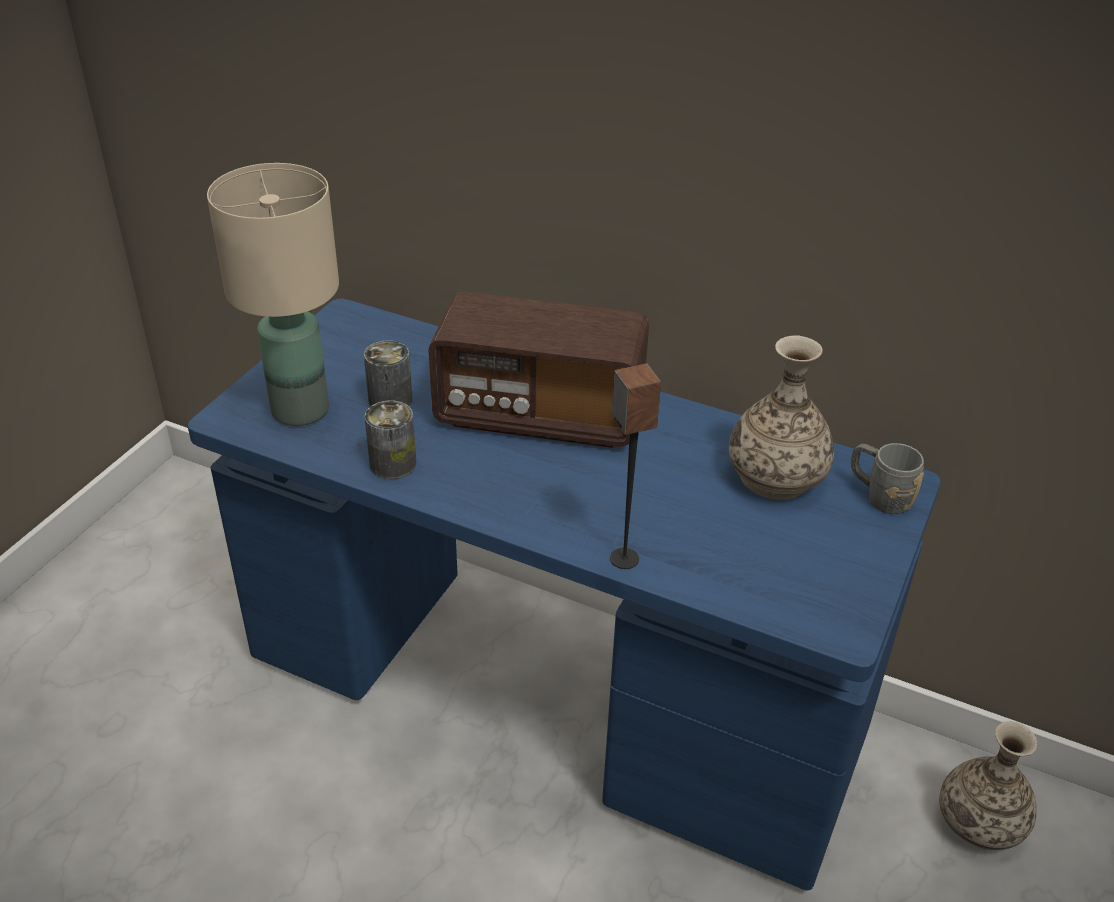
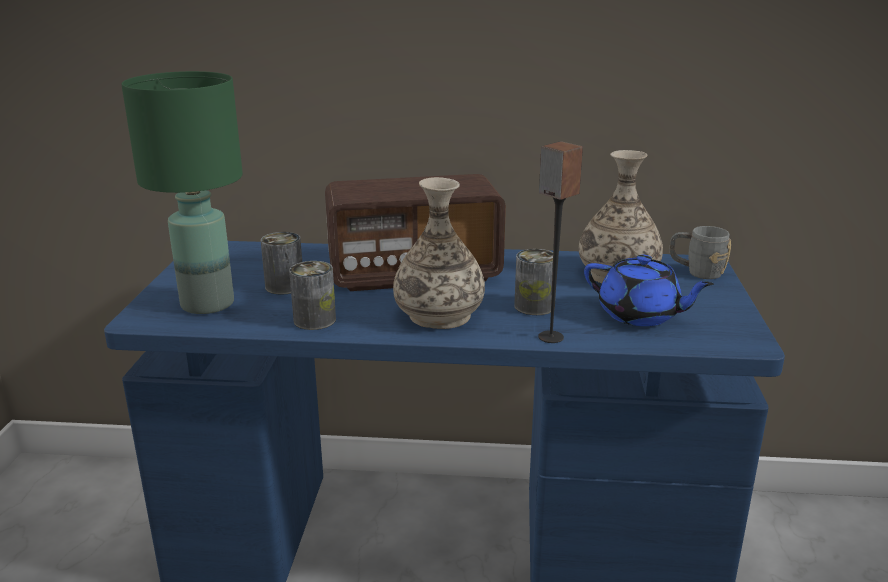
camera: 20 degrees left, 15 degrees down
beige table lamp [207,163,339,426] -> green table lamp [121,71,243,314]
vase [939,721,1038,850] -> vase moved to [393,177,485,329]
none -> can [514,249,556,315]
none -> blue teapot [584,255,714,326]

